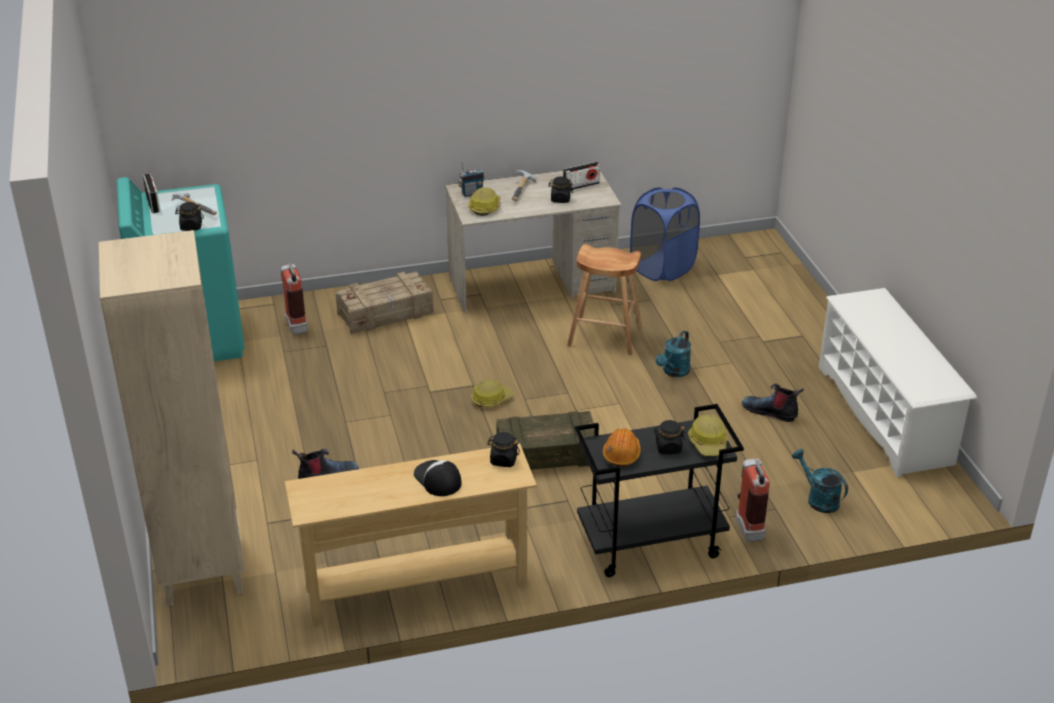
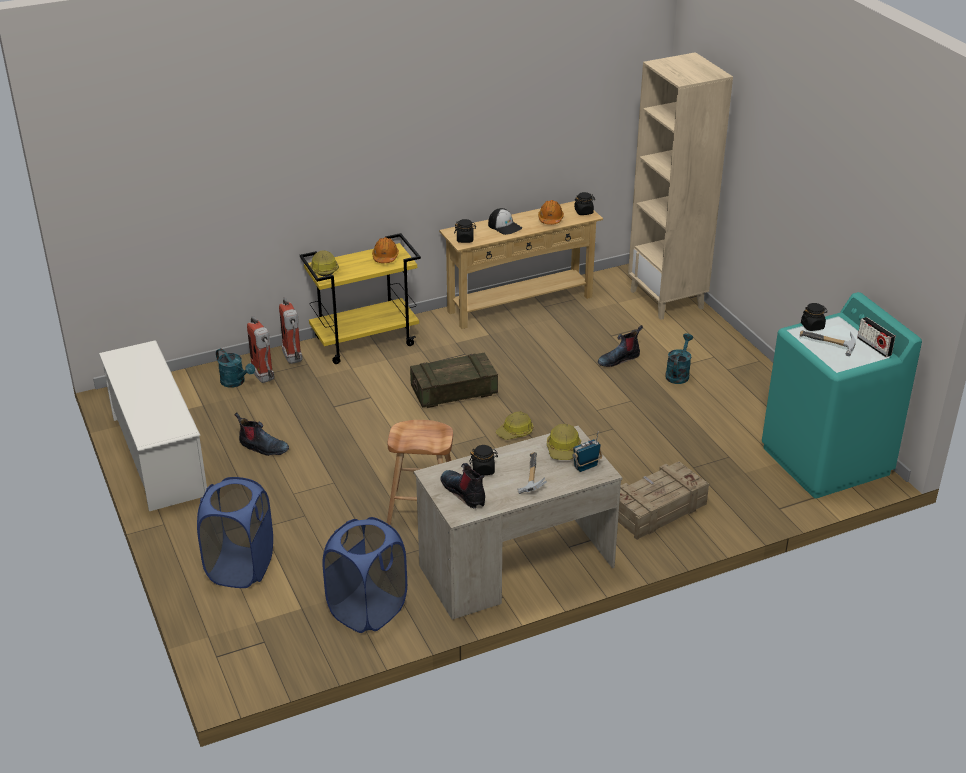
camera: 170 degrees right, 0 degrees up
fire extinguisher [281,263,308,335] -> fire extinguisher moved to [247,315,274,383]
radio [563,162,600,190] -> boot [440,463,485,508]
black cart [575,404,744,577] -> yellow cart [300,233,421,364]
black jar [654,420,685,454] -> black jar moved to [574,192,595,215]
turquoise watering can [656,331,691,377] -> turquoise watering can moved to [665,333,693,384]
none -> blue laundry basket [197,477,273,588]
none -> orange hard hat [538,200,564,225]

